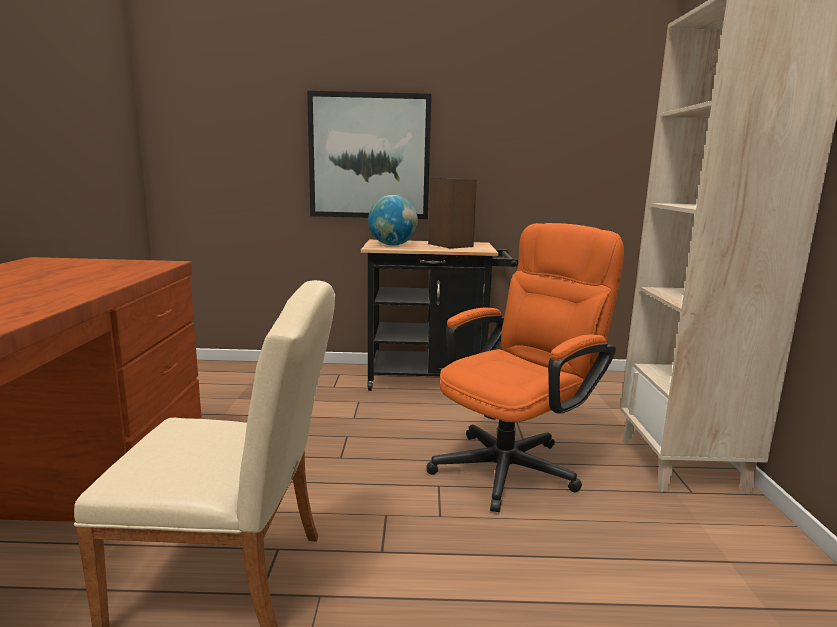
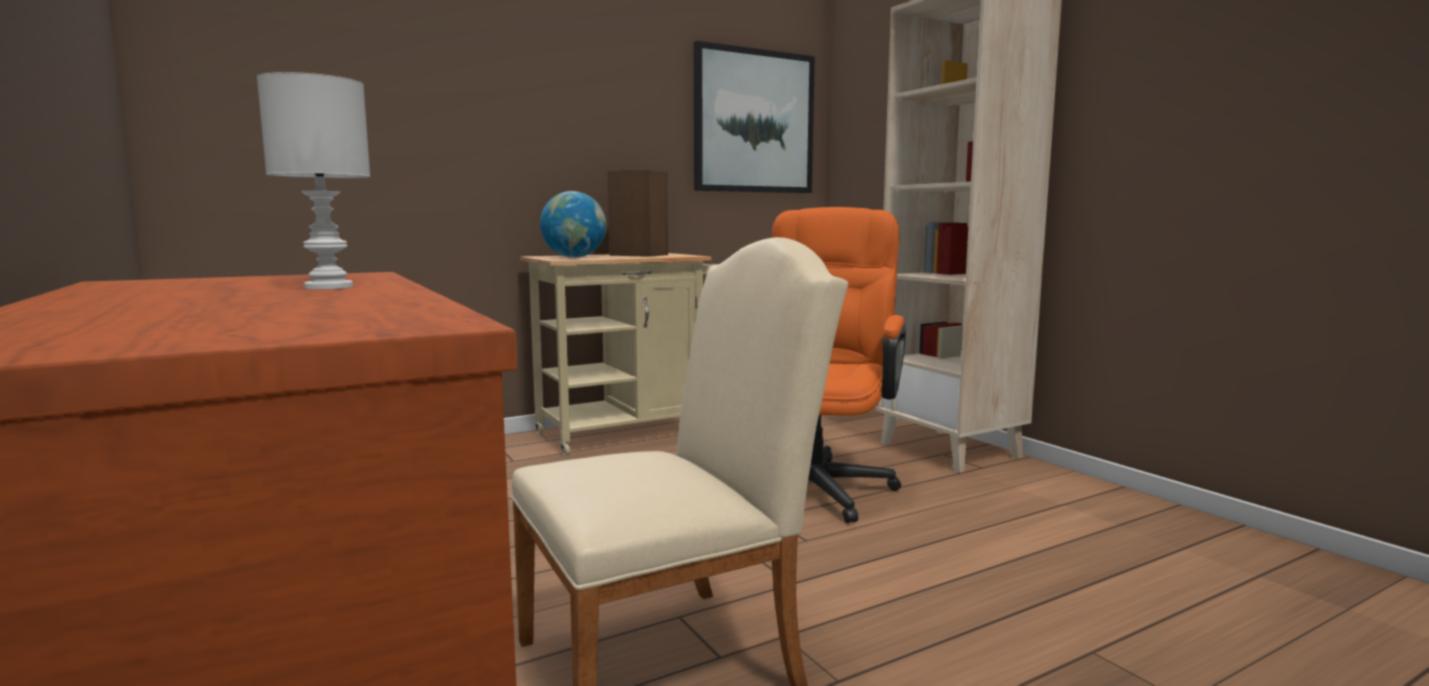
camera: 30 degrees left, 5 degrees down
picture [307,91,431,219] -> picture moved to [694,41,815,193]
black cart [361,240,518,391] -> beige cart [520,253,719,456]
none -> white table lamp [257,72,370,289]

